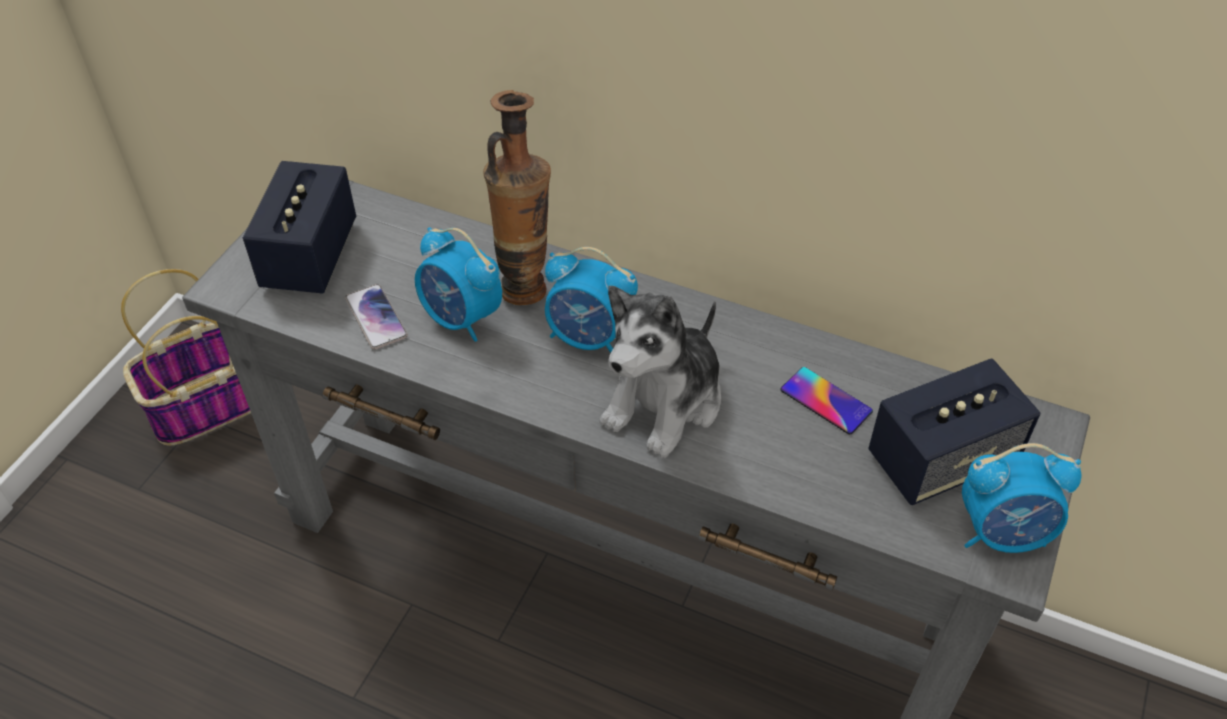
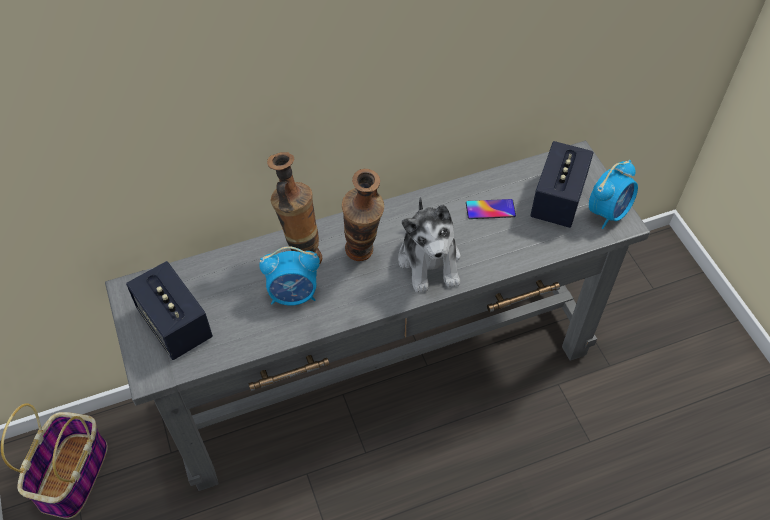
camera: 45 degrees left, 5 degrees up
phone [345,284,408,350] -> none
alarm clock [545,247,638,353] -> vase [342,169,384,261]

